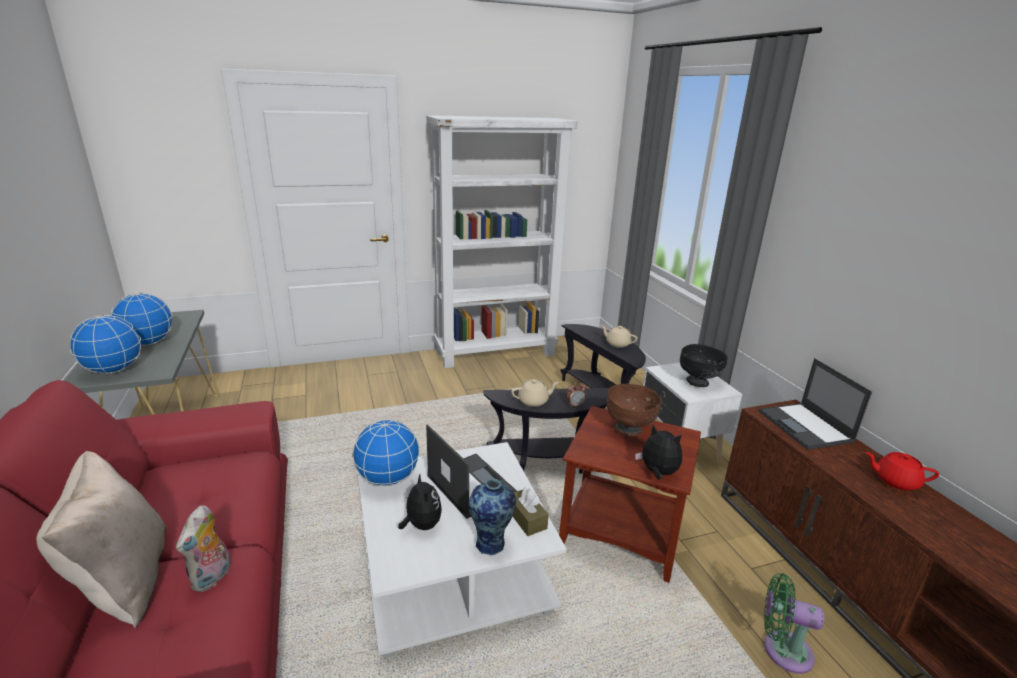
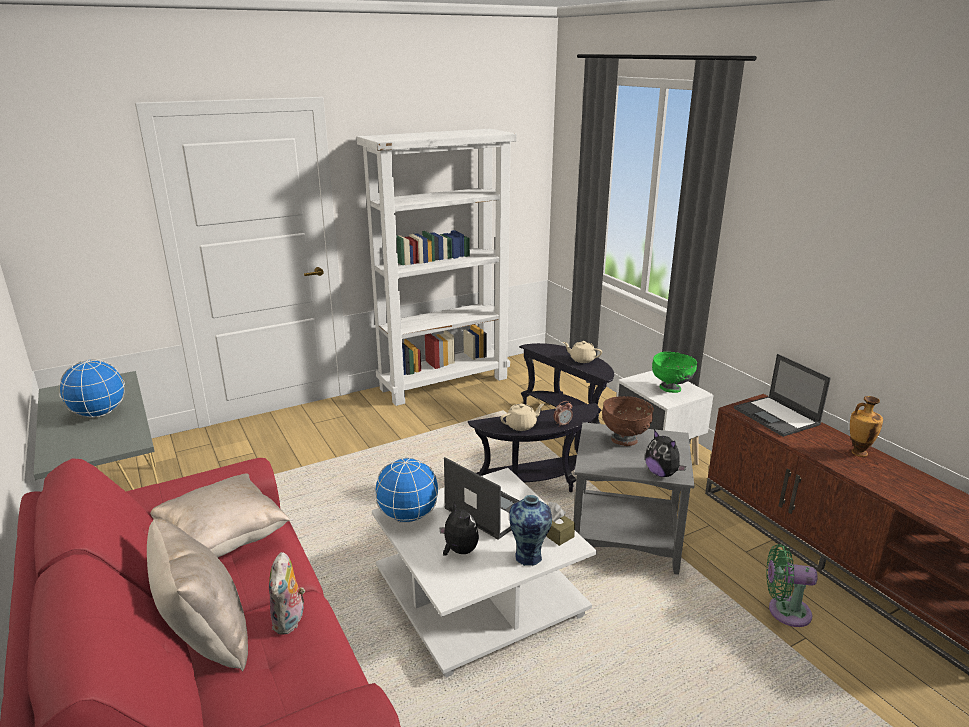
camera: 10 degrees left, 0 degrees up
globe [70,315,141,374] -> none
brown side table [559,406,701,583] -> grey side table [573,422,694,575]
plush toy [635,425,682,479] -> plush toy turned 150 degrees counterclockwise [645,430,686,477]
black bowl [680,344,728,387] -> green bowl [652,352,697,393]
red teapot [865,452,939,490] -> vase [850,396,883,457]
none -> beige pillow [150,473,290,558]

